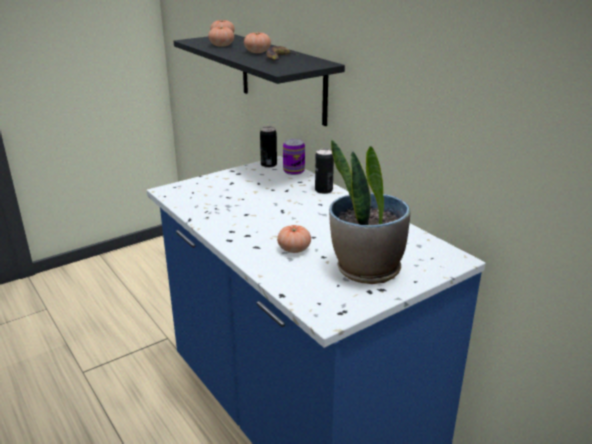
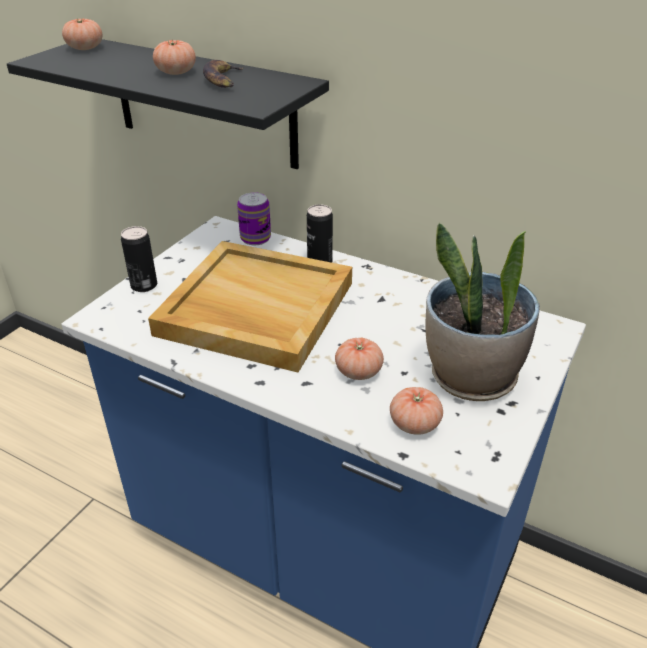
camera: 25 degrees left, 10 degrees up
tomato [208,26,234,47] -> tomato moved to [390,387,443,435]
can [260,127,277,168] -> can moved to [121,226,157,292]
none -> beige tray [148,241,352,372]

